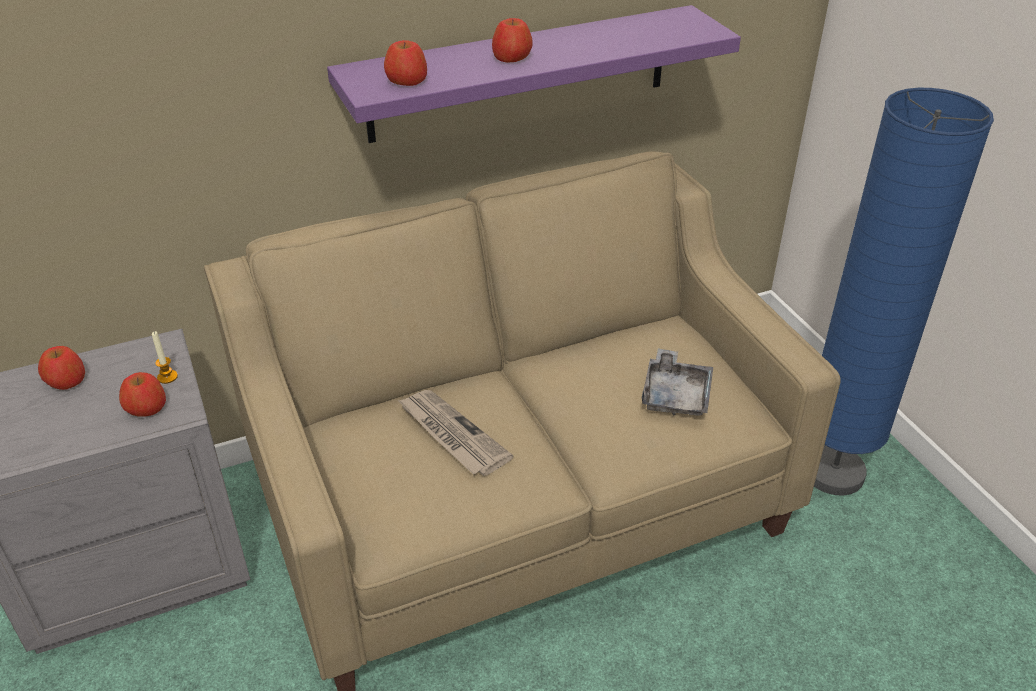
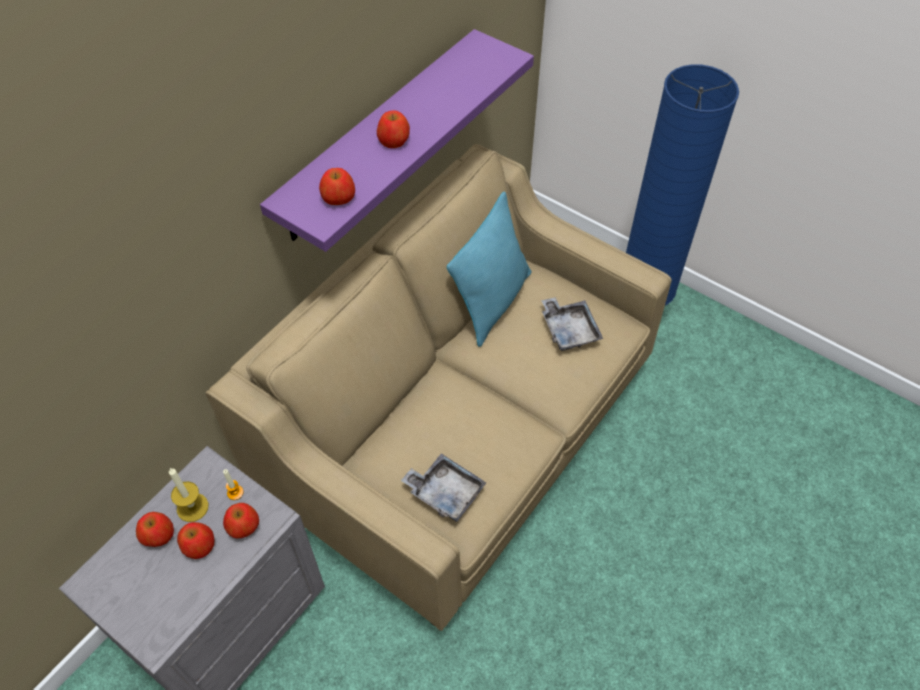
camera: 30 degrees left, 15 degrees up
newspaper [398,390,513,476] -> none
none -> candle [169,468,209,522]
none -> apple [177,522,214,559]
none -> grey tray [401,453,487,522]
none -> turquoise pillow [447,191,531,347]

